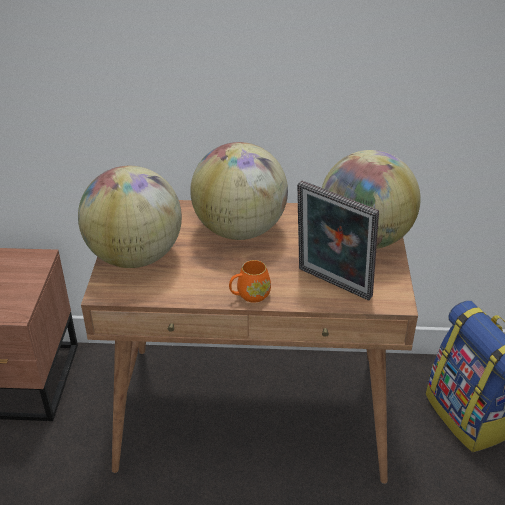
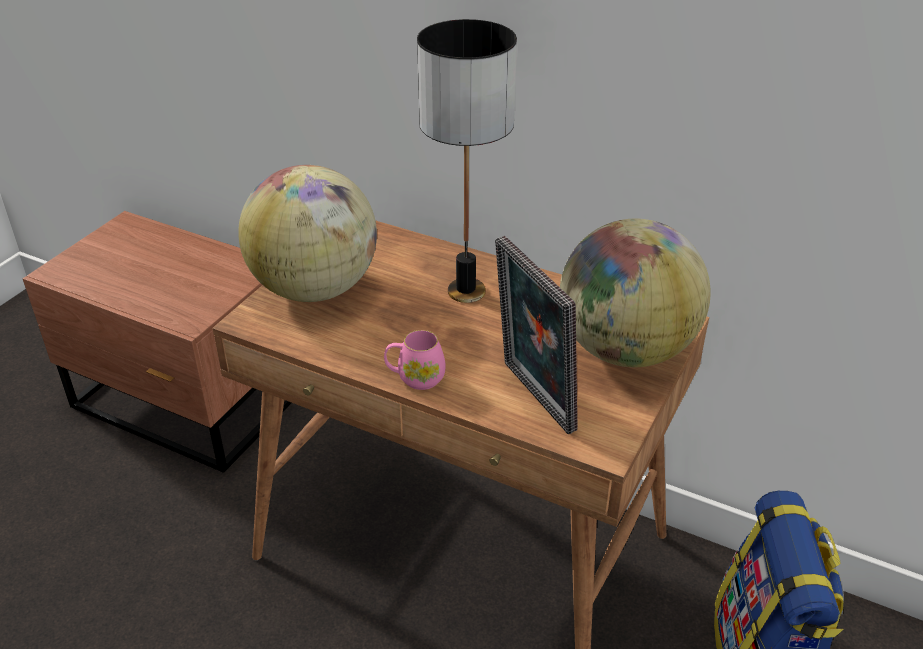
camera: 25 degrees right, 0 degrees up
globe [190,142,288,240] -> table lamp [417,19,517,303]
orange mug [229,260,271,303] -> pink mug [384,330,446,390]

